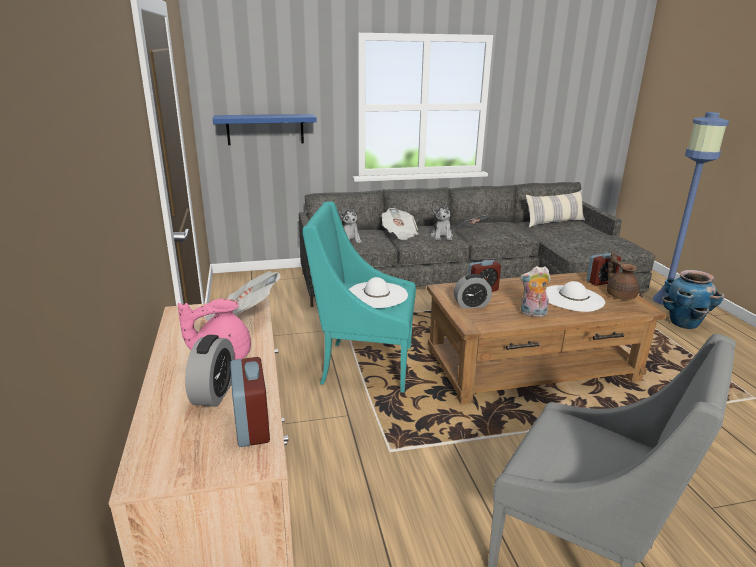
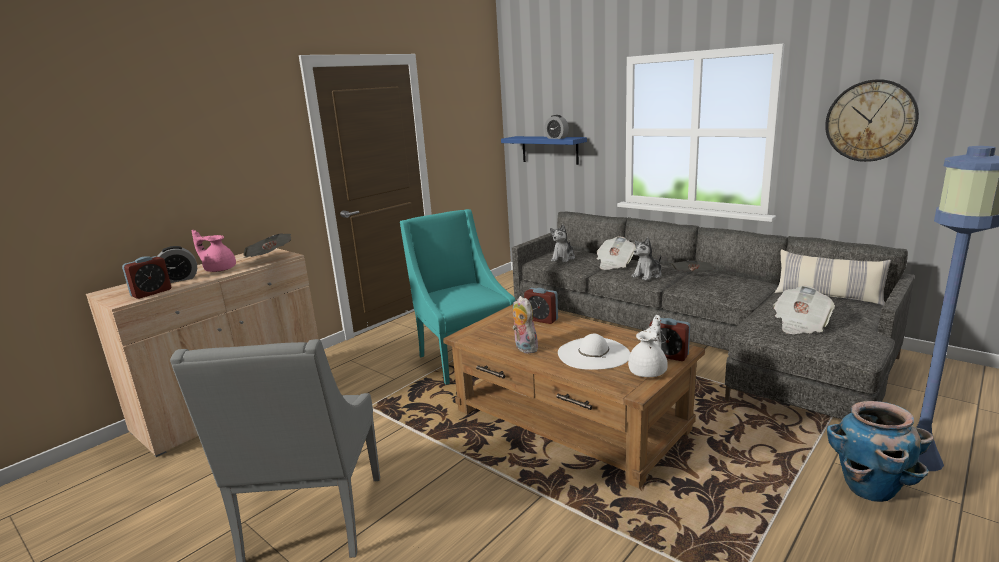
camera: 55 degrees right, 5 degrees down
white hat [349,277,408,308] -> none
alarm clock [454,274,492,309] -> alarm clock moved to [544,115,569,139]
brown teapot [607,252,639,300] -> white teapot [628,315,668,377]
none -> newspaper [773,286,835,334]
none -> wall clock [825,79,919,162]

